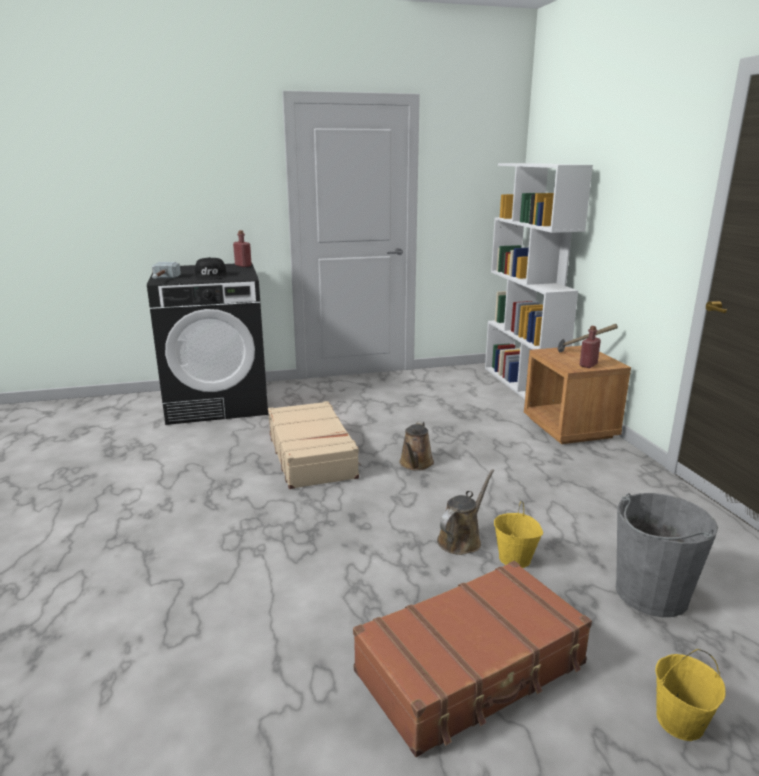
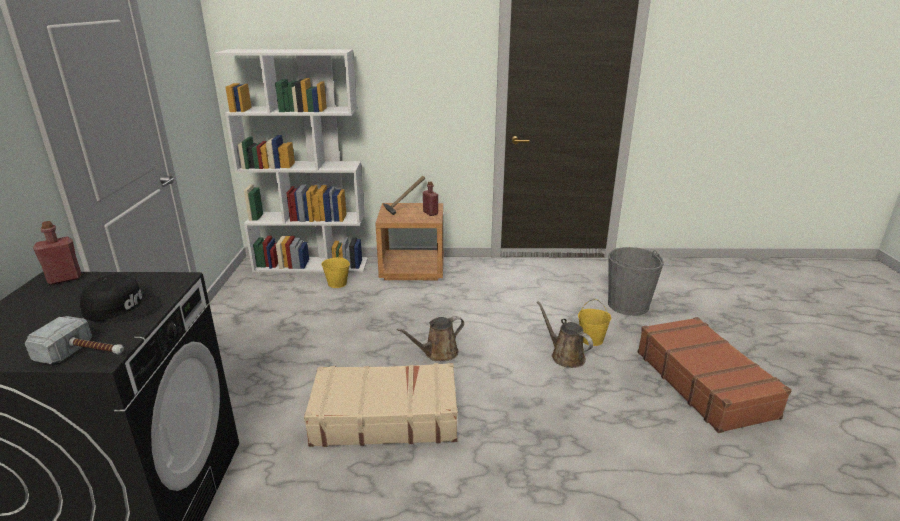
camera: 75 degrees left, 5 degrees up
brown watering can [399,421,434,471] -> brown watering can turned 120 degrees clockwise [397,316,464,361]
yellow bucket [655,649,726,741] -> yellow bucket moved to [321,248,350,288]

